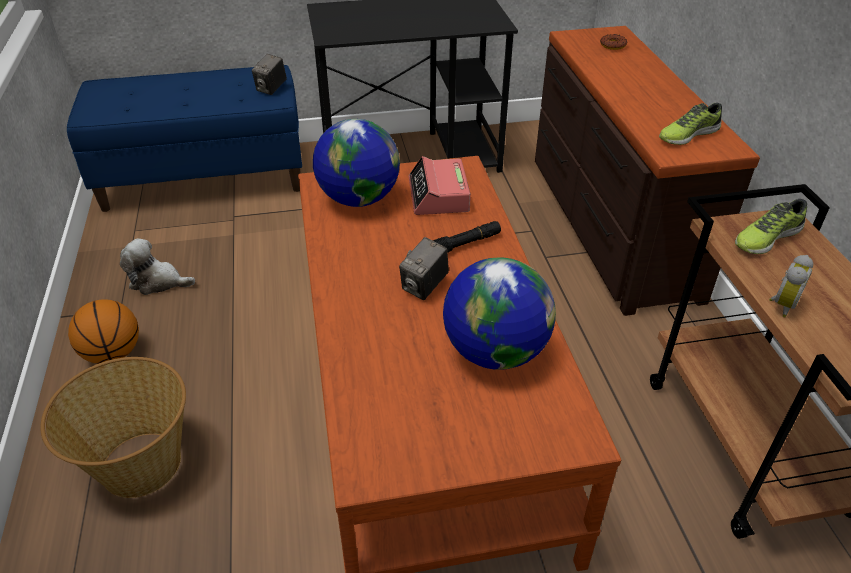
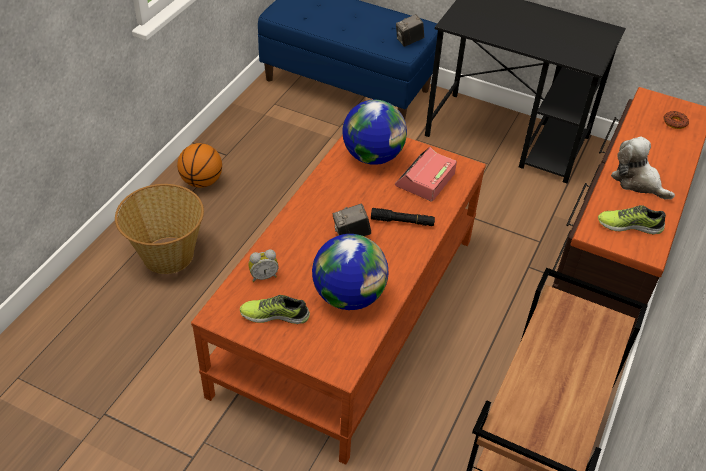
camera: 35 degrees right, 5 degrees up
plush toy [120,239,195,295] -> plush toy moved to [611,137,675,200]
shoe [735,199,807,254] -> shoe moved to [240,295,310,324]
alarm clock [769,255,813,317] -> alarm clock moved to [248,249,279,282]

